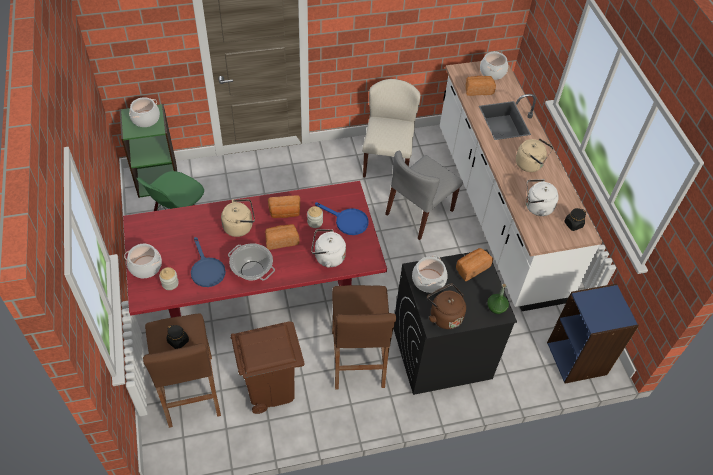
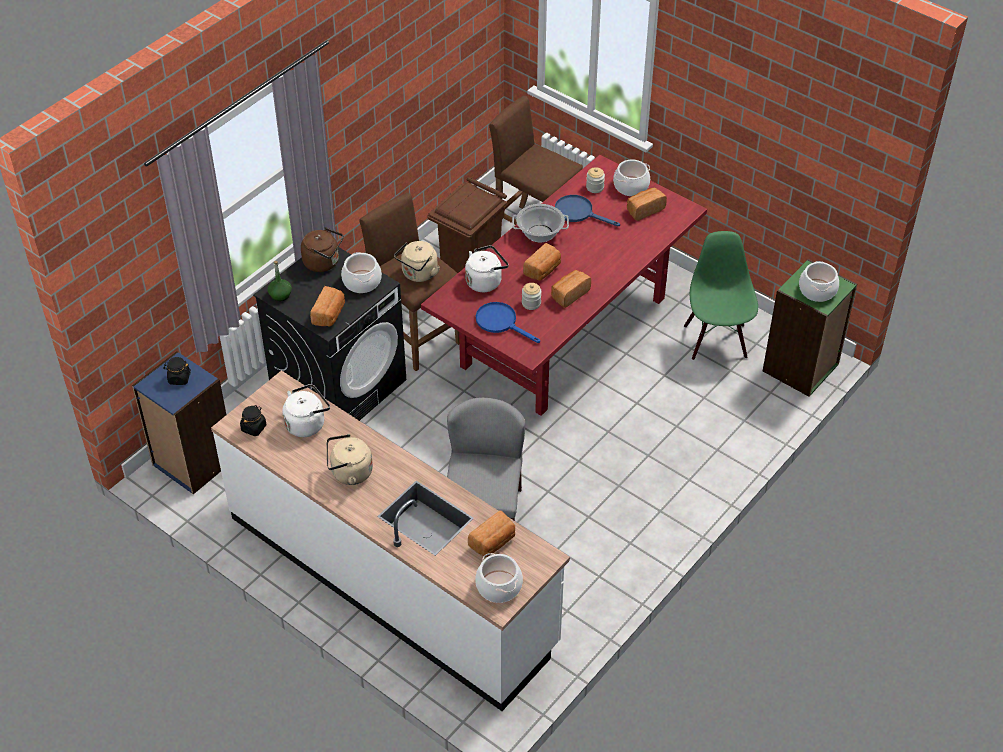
camera: 145 degrees right, 5 degrees down
black jar [167,325,189,349] -> black jar moved to [163,357,191,385]
beige kettle [221,199,255,237] -> beige kettle moved to [394,241,440,282]
blue frying pan [315,202,369,235] -> blue frying pan turned 45 degrees clockwise [476,302,540,343]
beige chair [362,79,421,178] -> none
none -> bread [627,188,667,221]

